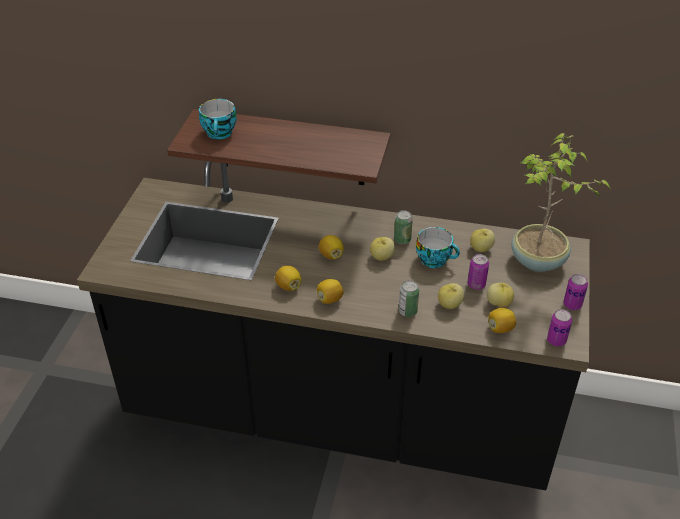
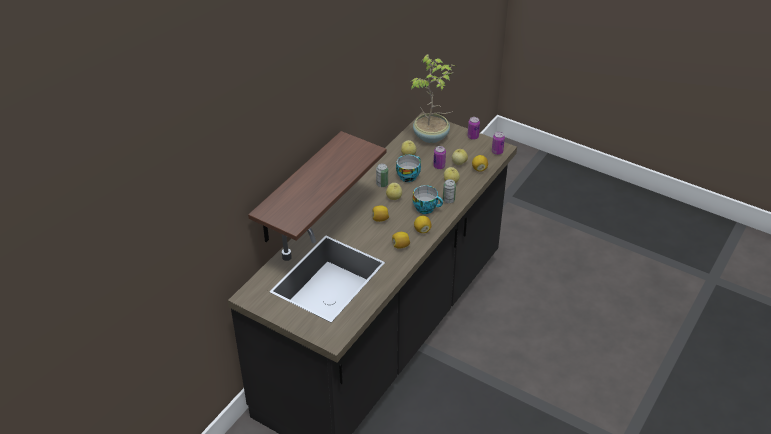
camera: 70 degrees left, 0 degrees up
cup [199,99,237,139] -> cup moved to [412,185,443,214]

